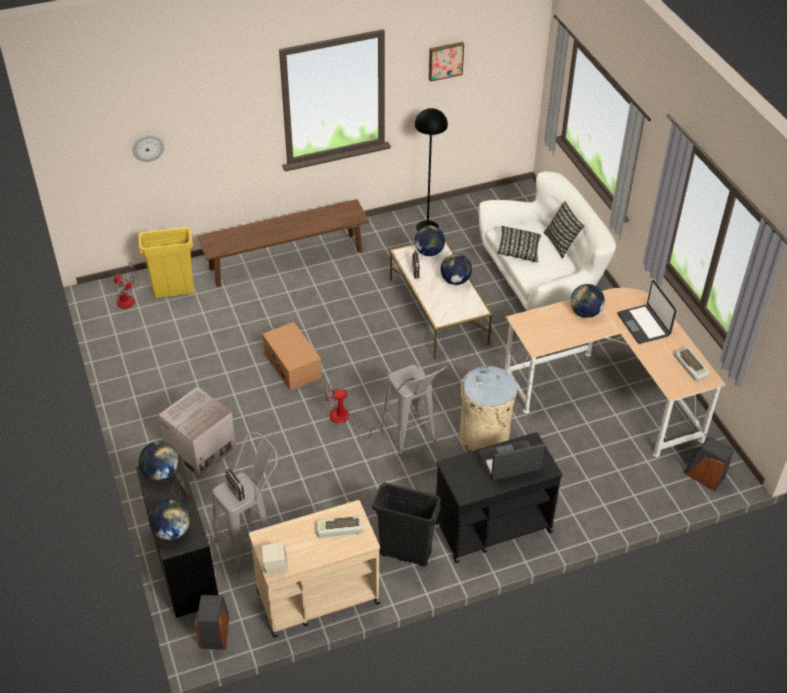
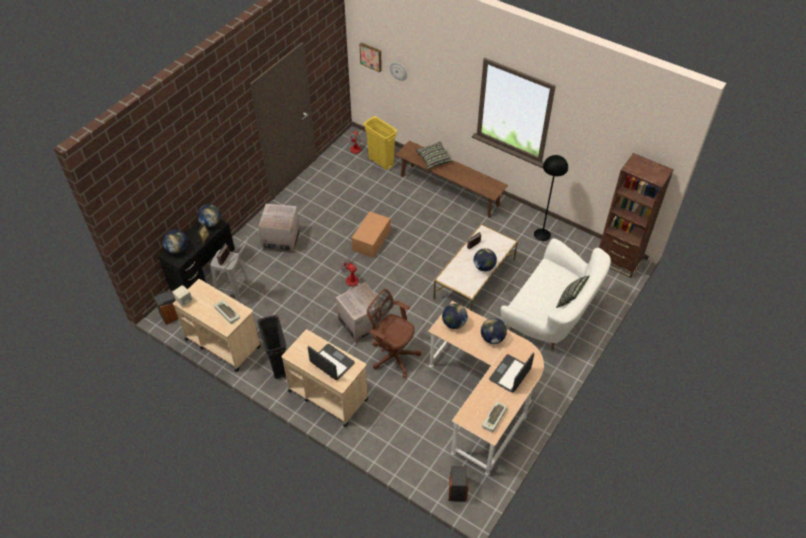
camera: 55 degrees right, 5 degrees up
grey stool [380,365,447,456] -> cardboard box [336,282,384,343]
globe [415,226,445,256] -> globe moved to [442,303,468,329]
picture [429,42,464,82] -> picture moved to [359,43,382,72]
black cart [436,432,562,563] -> beige cart [281,329,368,427]
beige trash can [460,366,518,451] -> brown office chair [367,289,421,378]
pillow [497,226,541,262] -> pillow moved to [415,141,453,170]
none -> brown bookcase [599,153,674,278]

